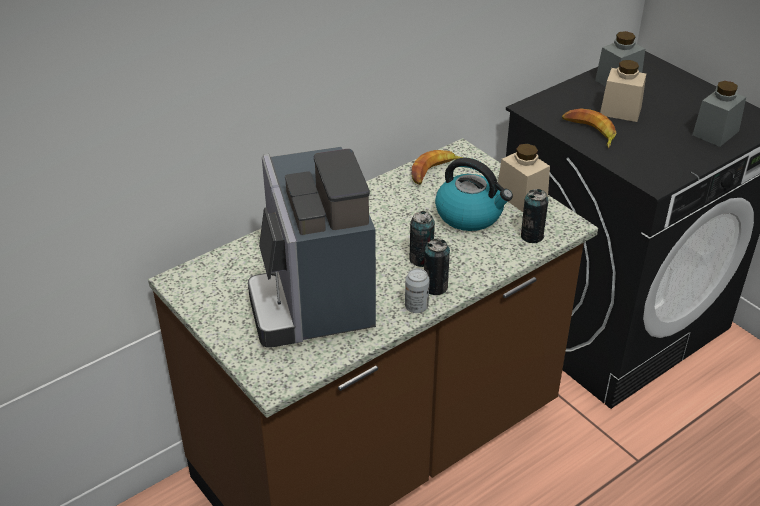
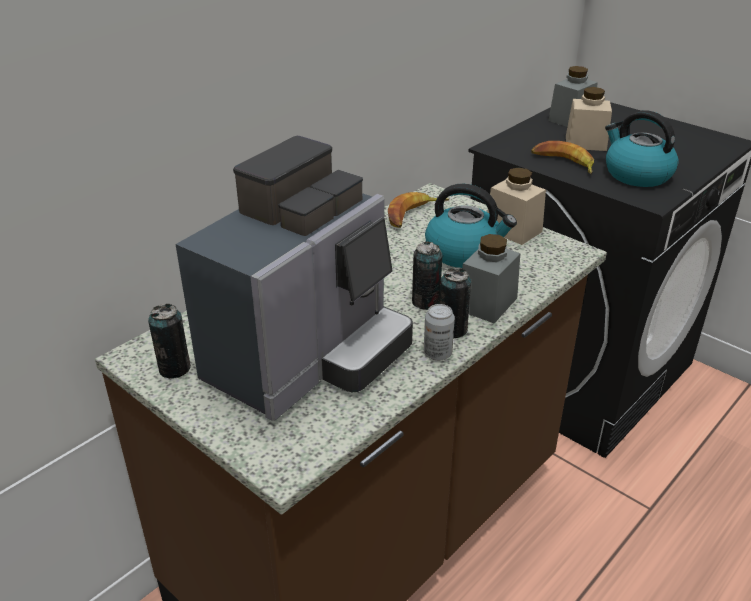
camera: 10 degrees left, 5 degrees down
coffee machine [248,147,376,348] -> coffee machine turned 120 degrees counterclockwise [175,136,413,421]
can [521,189,548,243] -> can moved to [148,304,191,378]
grey jar [693,81,746,147] -> grey jar moved to [462,234,520,323]
none -> kettle [605,110,679,187]

